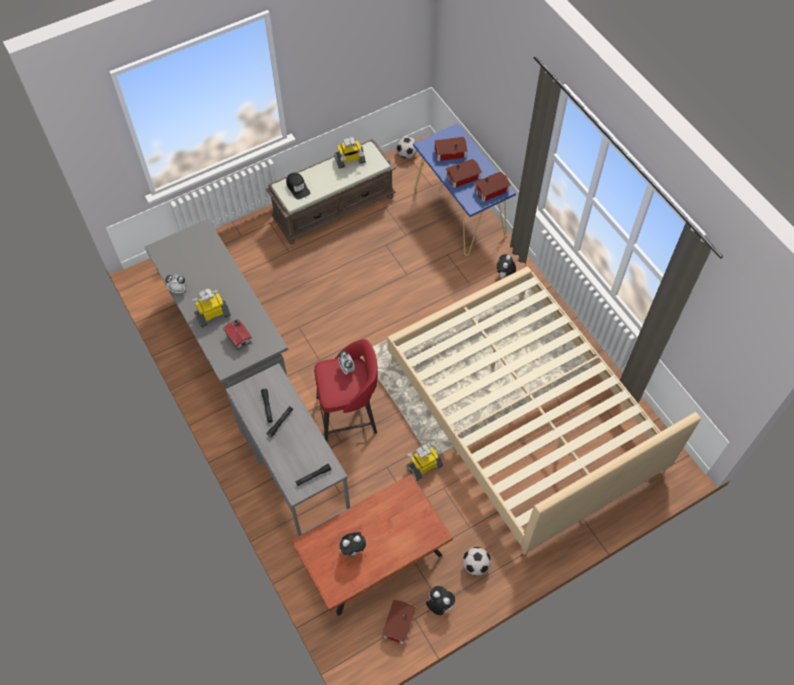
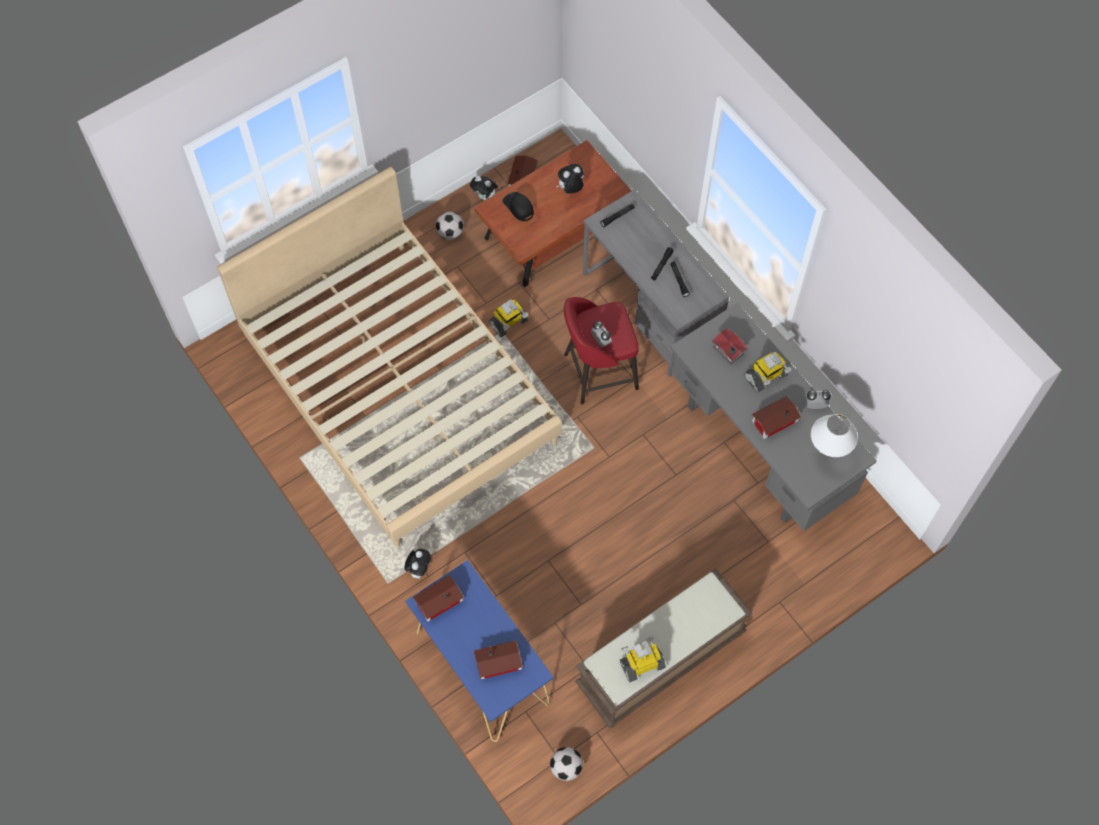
camera: 175 degrees right, 5 degrees up
black cap [286,173,310,199] -> black cap moved to [502,192,534,221]
toy house [445,159,482,188] -> toy house moved to [752,396,801,439]
none -> white table lamp [811,414,858,457]

